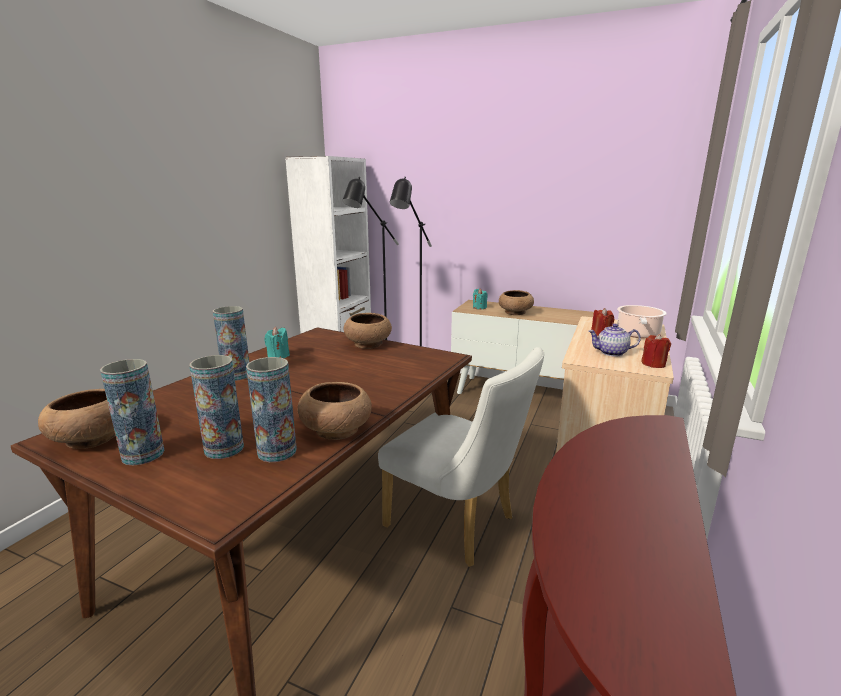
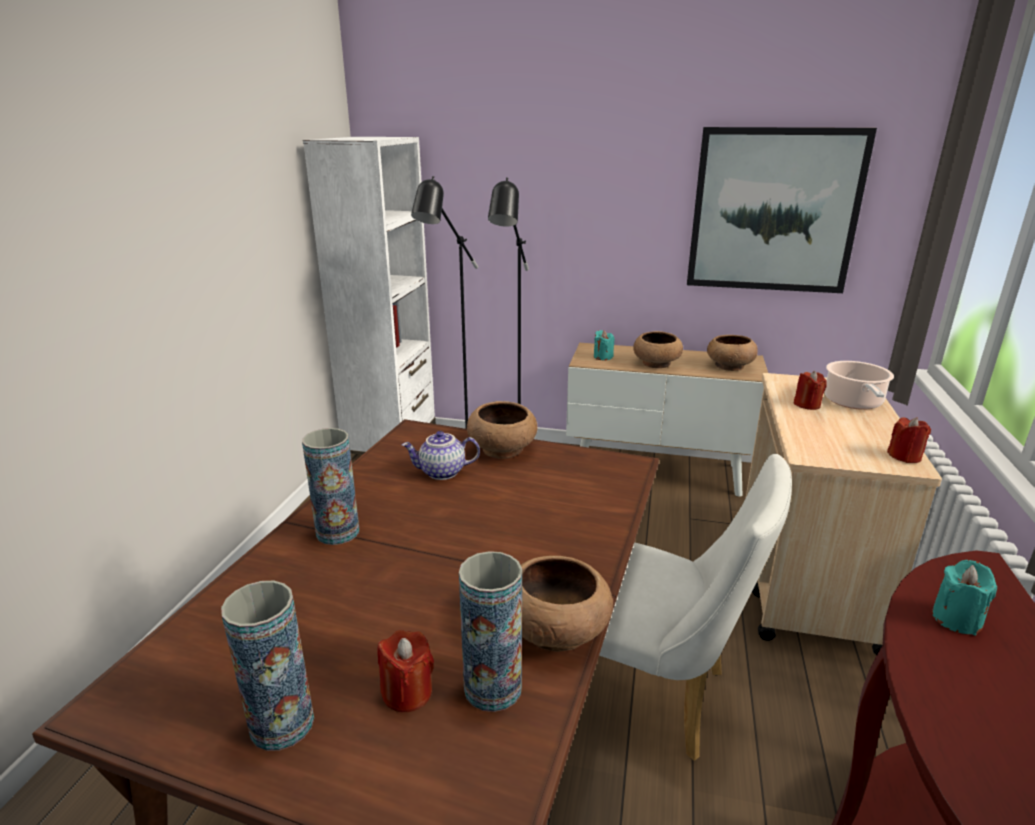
camera: 10 degrees left, 5 degrees up
brown bowl [38,389,115,449] -> brown bowl moved to [707,335,758,371]
vase [190,355,244,459] -> red candle [377,630,434,712]
turquoise candle [264,327,290,358] -> turquoise candle moved to [932,560,997,636]
teapot [588,324,641,357] -> teapot moved to [402,431,480,480]
none -> picture [687,127,877,293]

